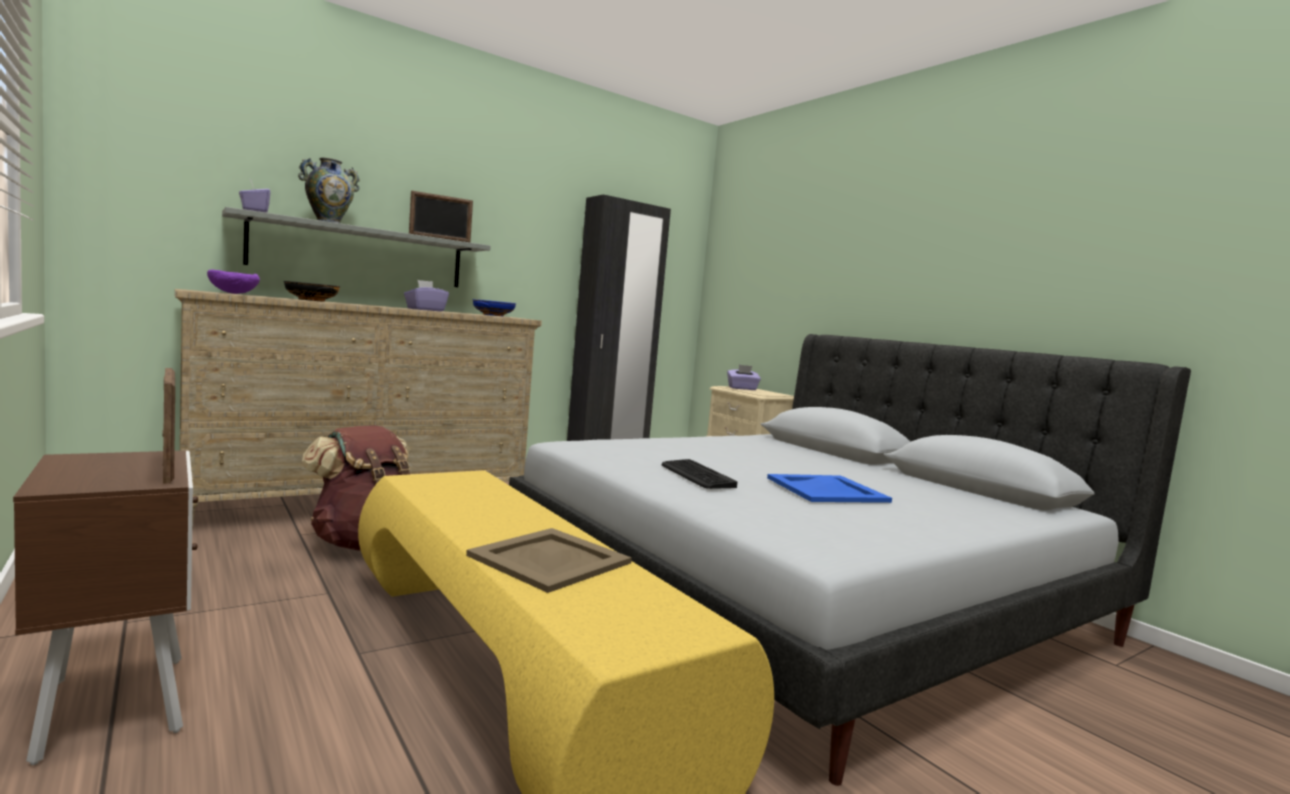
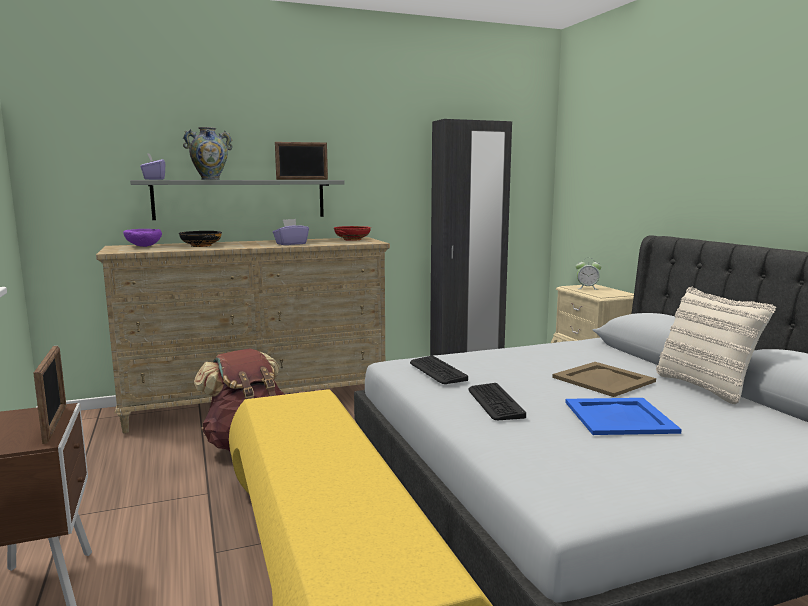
camera: 15 degrees right, 5 degrees up
beige tray [466,528,632,593] -> beige tray moved to [552,362,656,397]
blue bowl [472,299,516,316] -> red bowl [334,226,371,241]
purple tissue box [727,365,761,390] -> alarm clock [576,262,601,290]
none -> keyboard [410,356,468,384]
none -> beige pillow [656,287,776,404]

